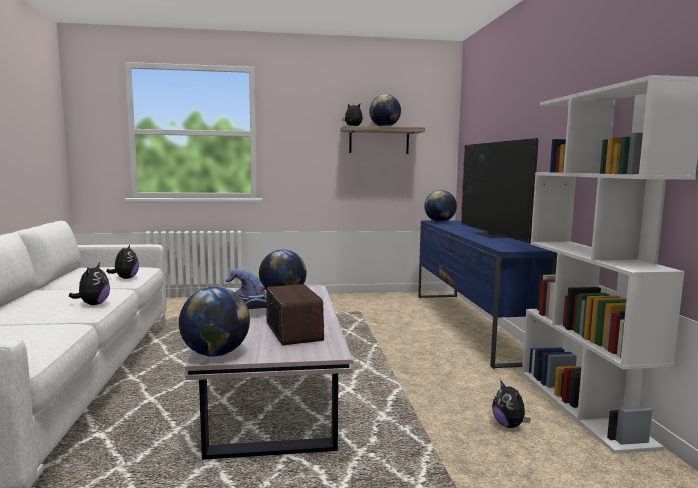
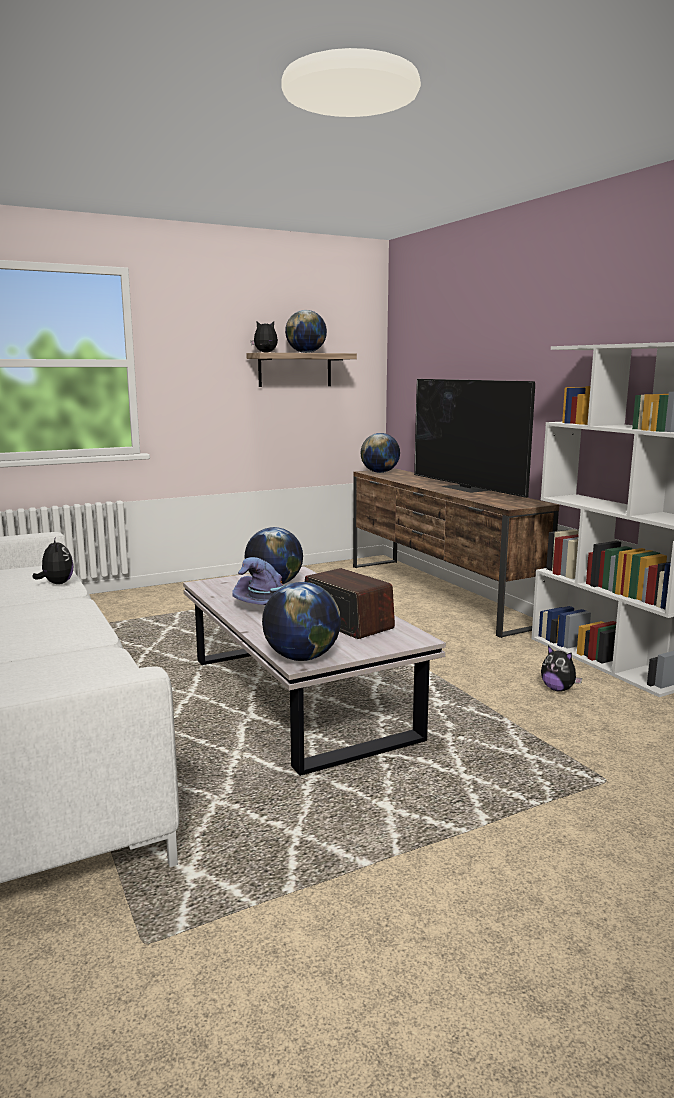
camera: 20 degrees left, 5 degrees up
plush toy [69,263,110,305] -> none
blue tv stand [418,220,557,369] -> brown tv stand [353,469,559,638]

